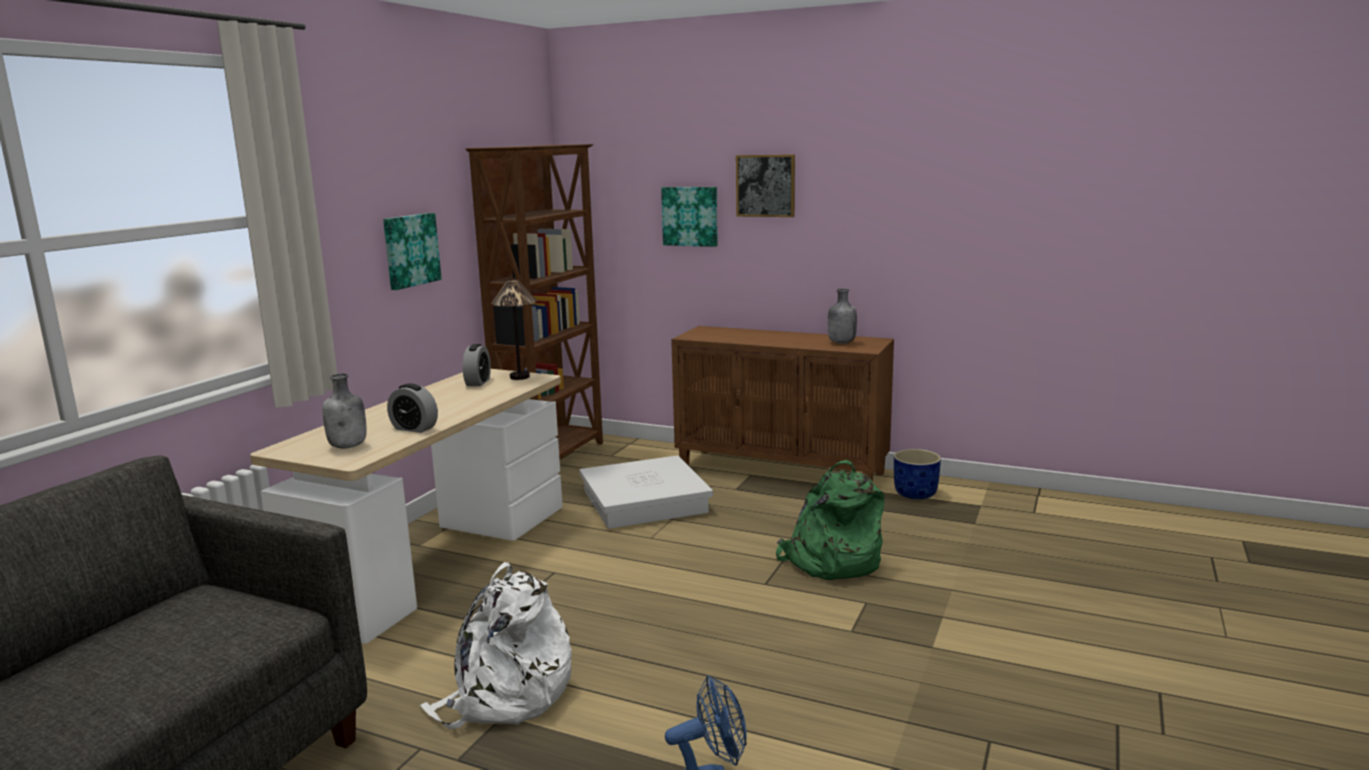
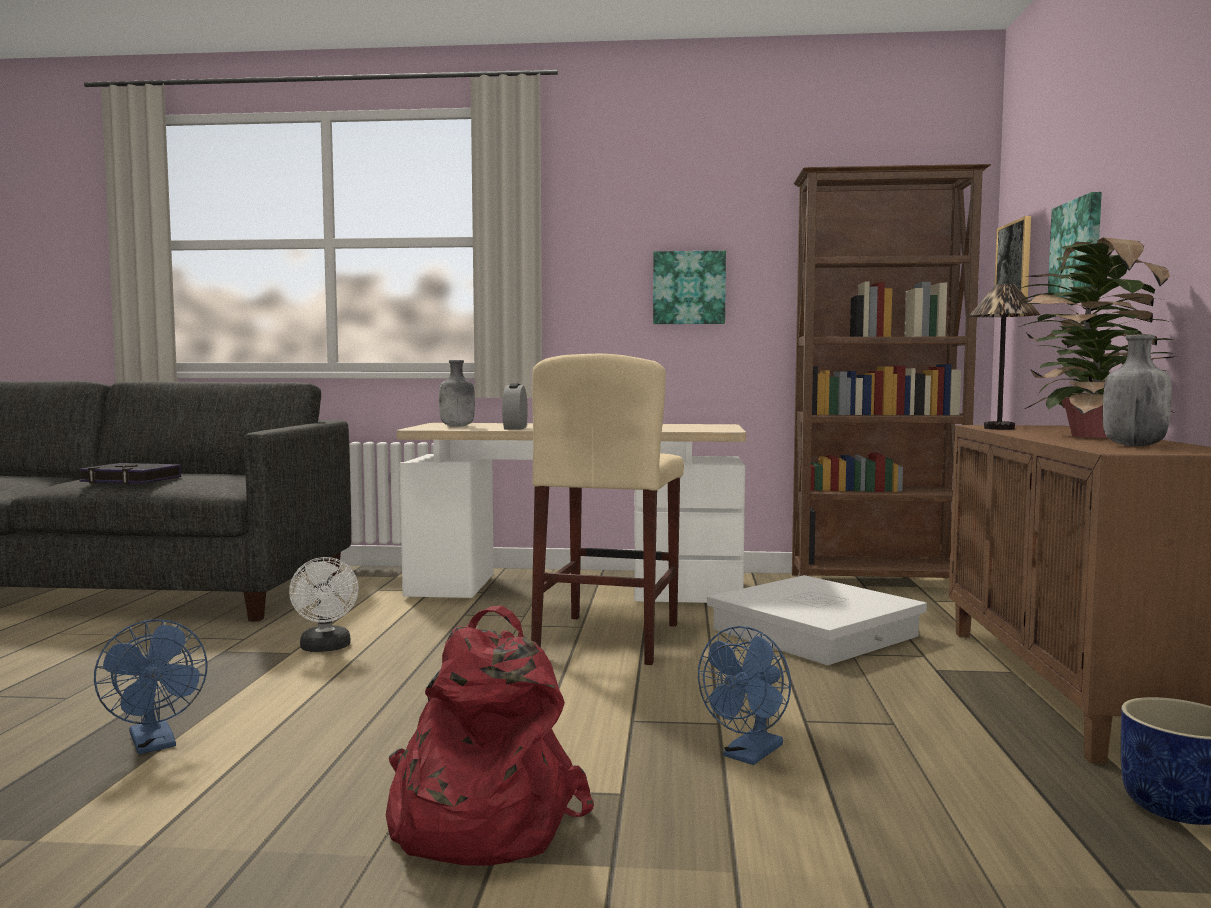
camera: 70 degrees right, 10 degrees down
white backpack [420,562,572,729] -> white fan [289,557,359,652]
alarm clock [463,344,491,386] -> none
table lamp [491,280,537,380] -> table lamp moved to [969,284,1040,430]
picture [736,154,795,217] -> picture moved to [994,216,1031,299]
green backpack [776,460,884,580] -> blue fan [698,626,791,765]
none -> book [79,463,181,484]
none -> red backpack [386,606,594,866]
none -> beige stool [531,354,684,665]
none -> potted plant [1019,237,1178,438]

